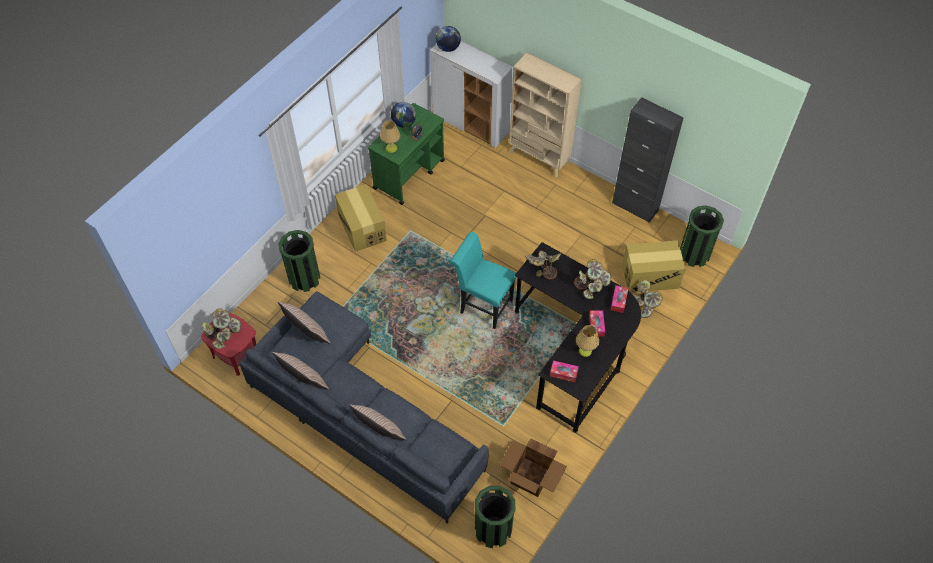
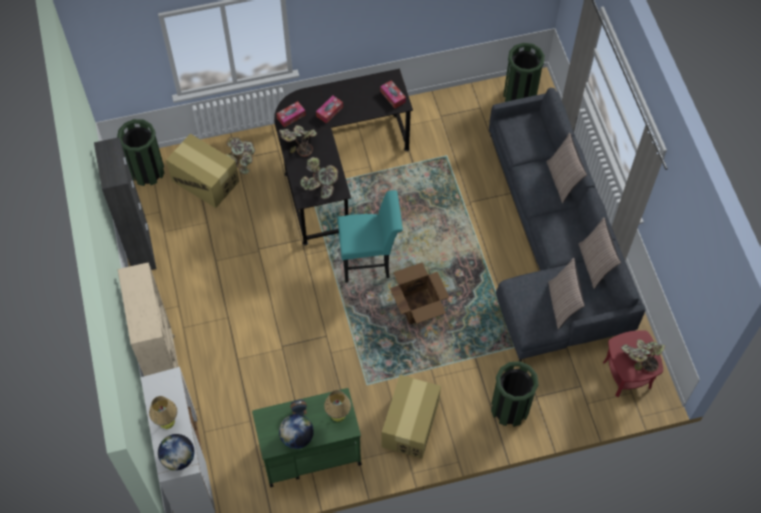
camera: 140 degrees left, 5 degrees up
turquoise chair [450,232,516,329] -> turquoise chair turned 75 degrees counterclockwise [337,190,403,283]
cardboard box [499,438,567,497] -> cardboard box moved to [390,262,449,324]
table lamp [576,325,599,357] -> table lamp moved to [149,396,177,429]

